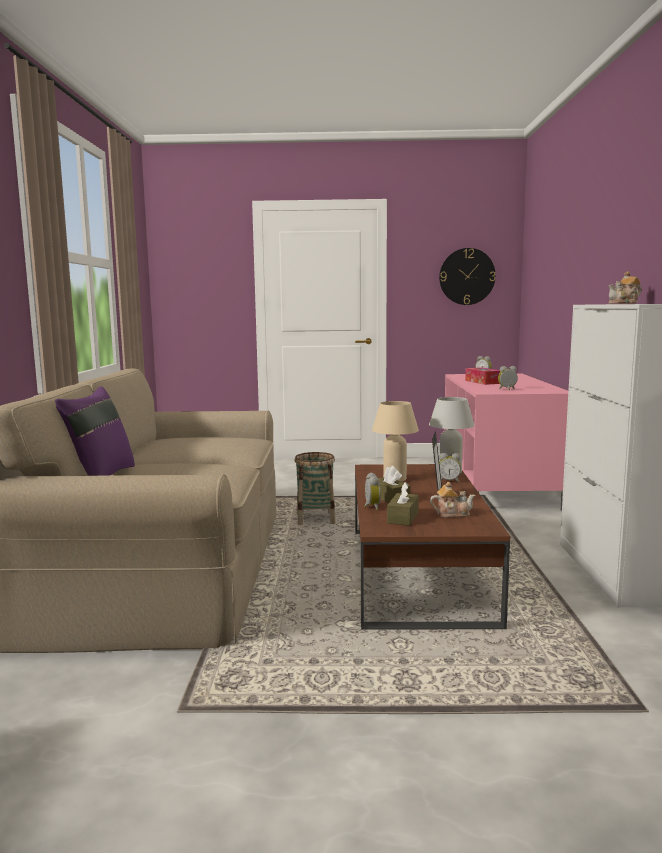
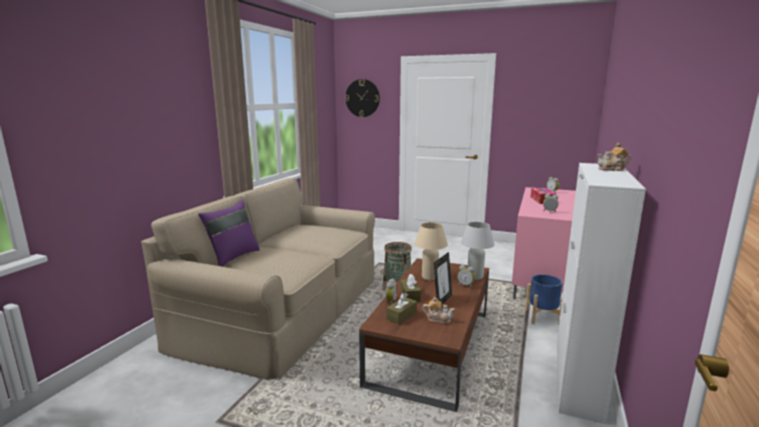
camera: 20 degrees right, 5 degrees up
wall clock [439,248,496,305] -> wall clock moved to [345,79,380,117]
none -> blue planter [525,274,563,325]

